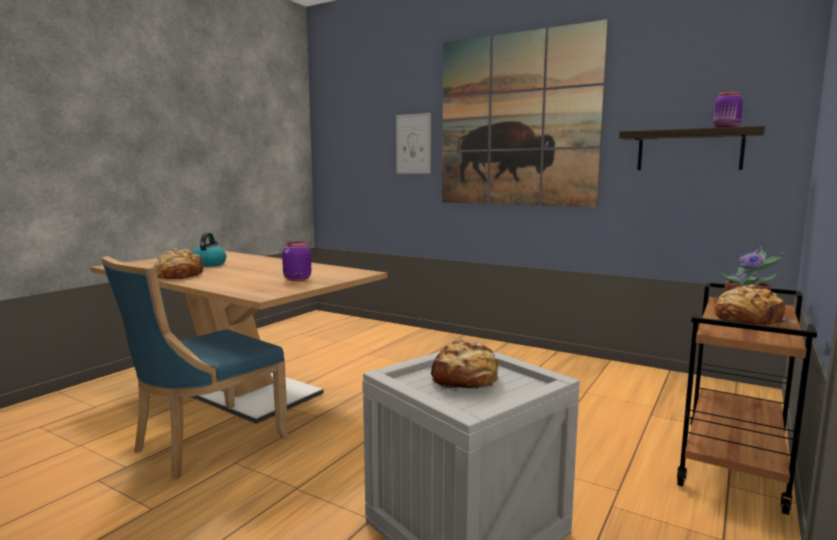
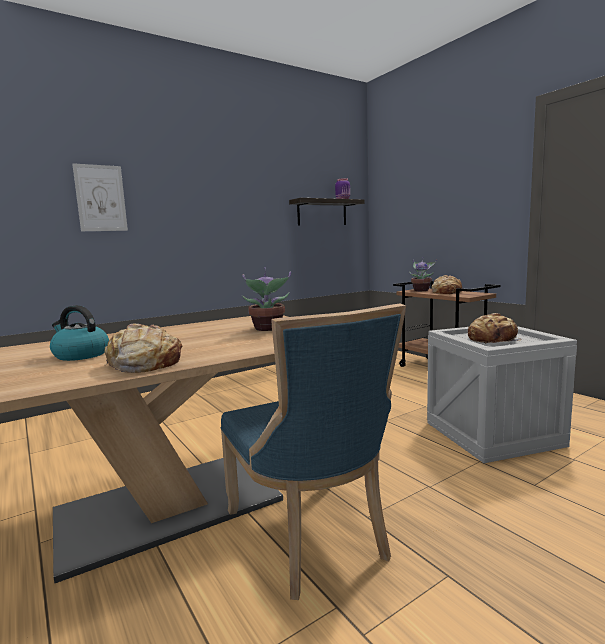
camera: 65 degrees left, 0 degrees up
purple jar [282,241,311,281] -> potted plant [242,267,291,331]
picture [442,19,608,207] -> none

